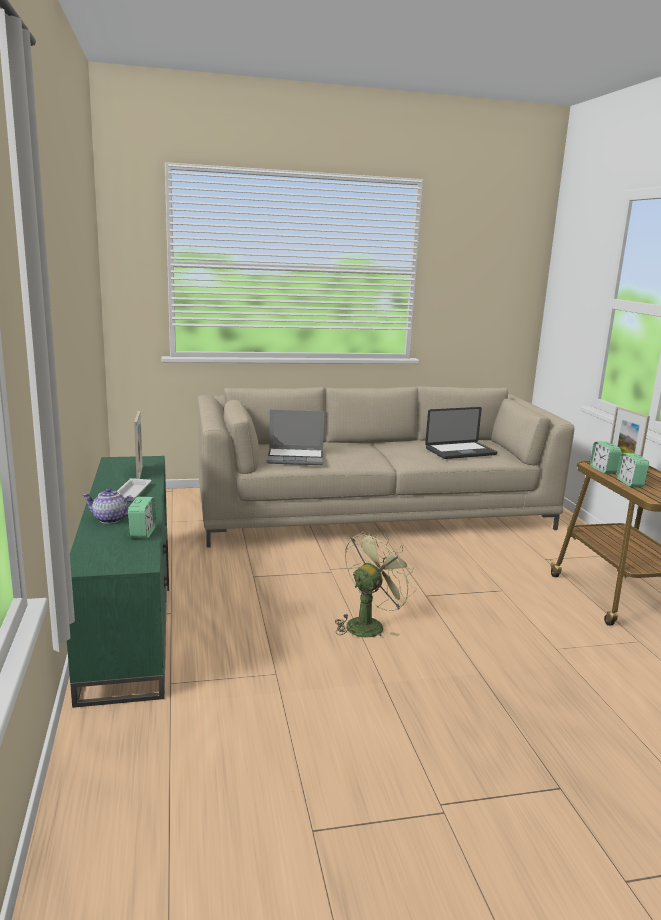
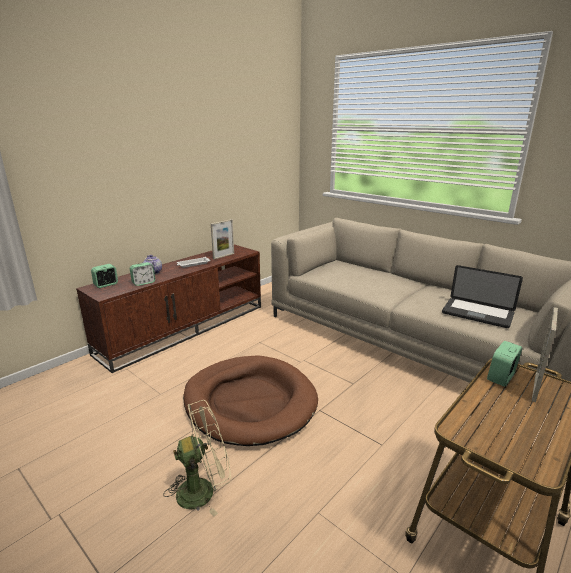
camera: 55 degrees right, 5 degrees up
green tv stand [67,456,169,708] -> brown tv stand [76,244,261,373]
laptop [267,409,325,465] -> none
green fan [335,531,416,637] -> brown dog bed [183,355,318,446]
alarm clock [616,453,649,487] -> alarm clock moved to [91,264,118,288]
none -> beige fan [163,400,231,516]

